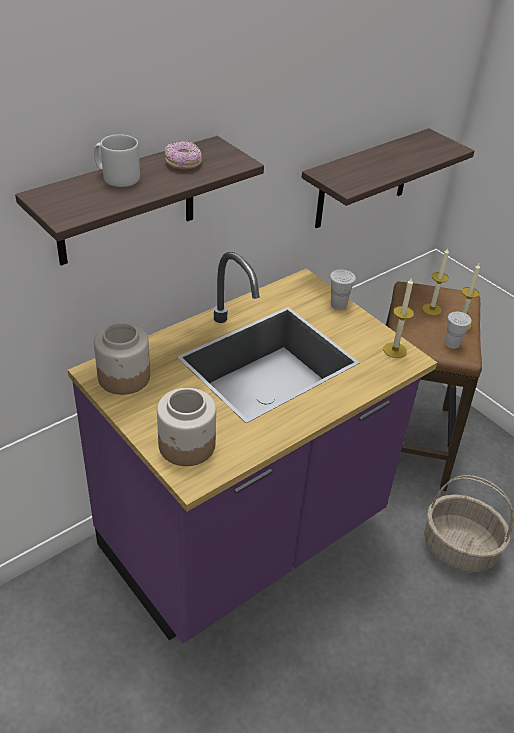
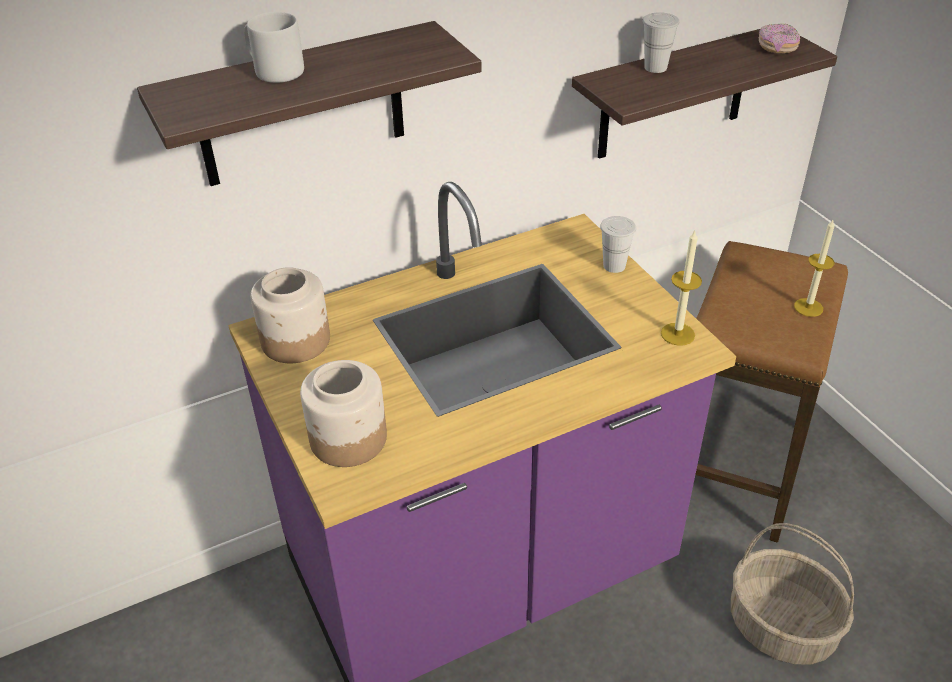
camera: 15 degrees right, 0 degrees up
donut [164,141,202,169] -> donut moved to [759,23,800,53]
candle [422,248,449,316] -> none
white cup [445,312,472,349] -> white cup moved to [643,12,680,73]

